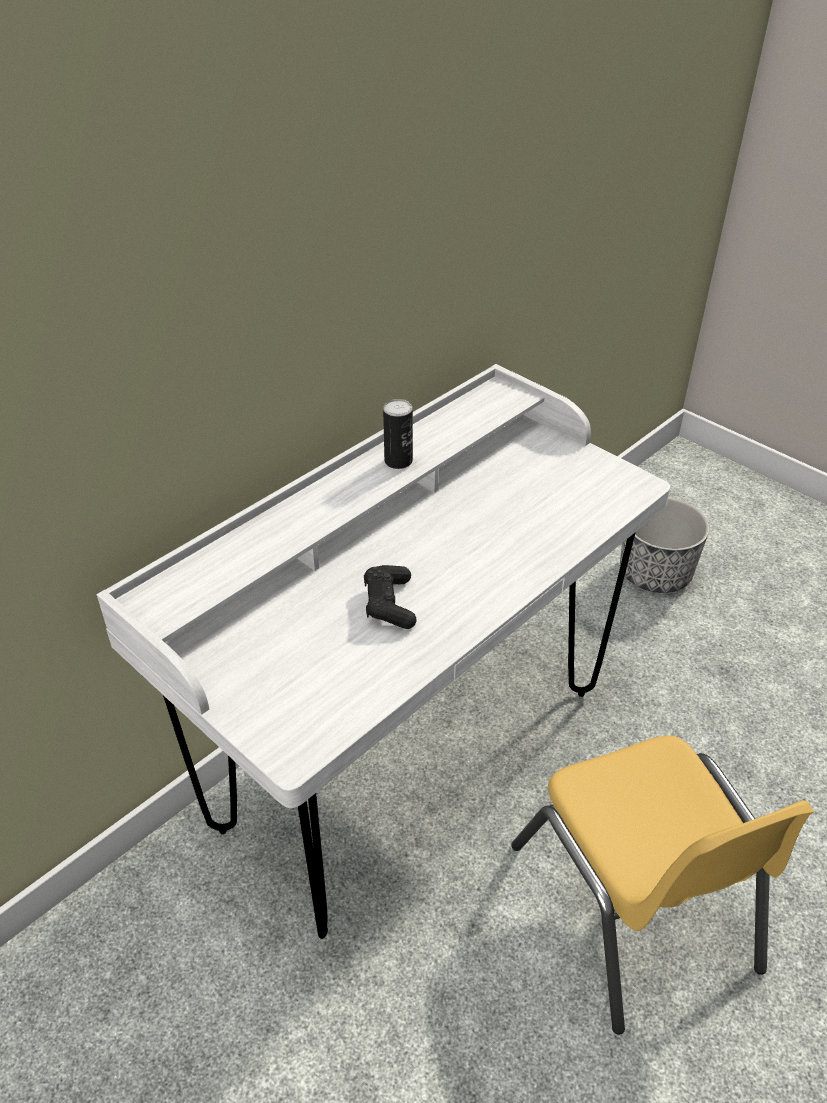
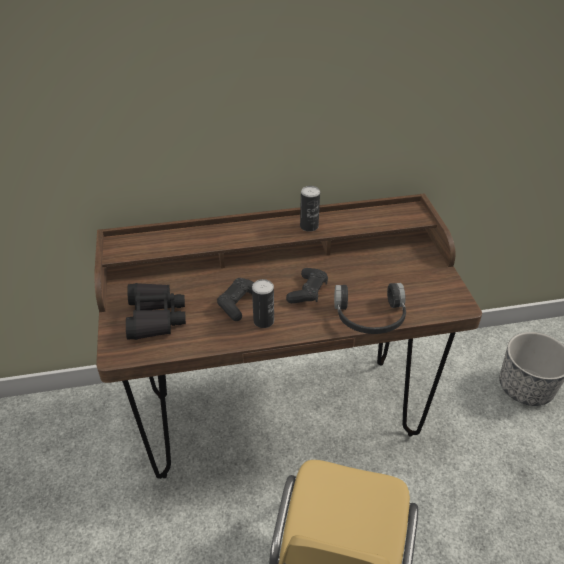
camera: 35 degrees right, 0 degrees up
white desk [97,364,671,939] -> brown desk [94,193,482,479]
none -> black binoculars [126,283,186,340]
none -> can [252,279,274,328]
none -> black game controller [286,268,328,303]
none -> black headphones [334,283,406,334]

